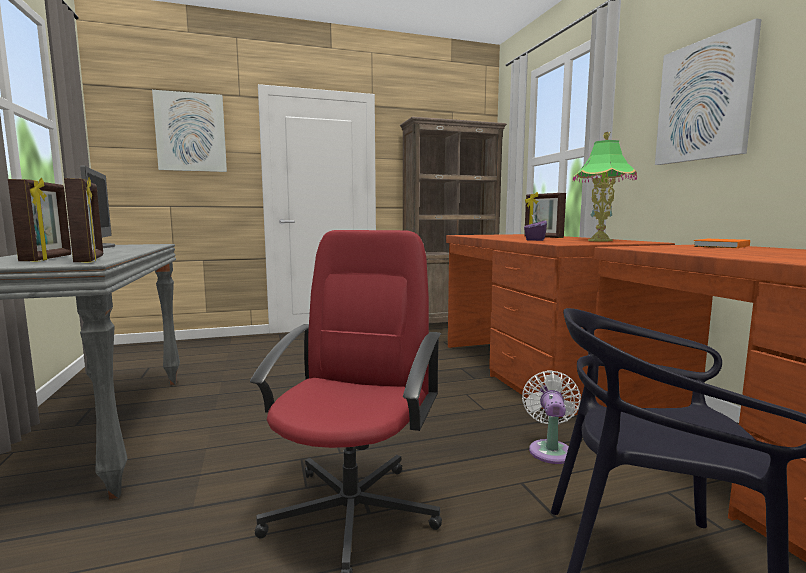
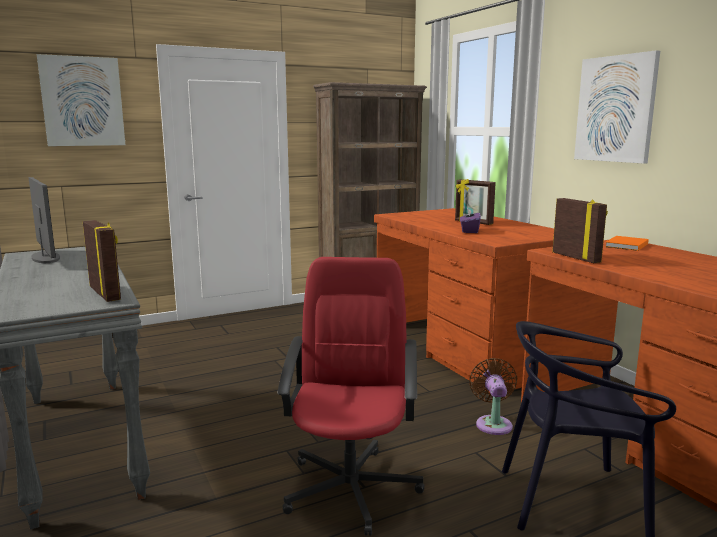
camera: 10 degrees left, 5 degrees up
picture frame [8,178,71,262] -> picture frame moved to [552,198,608,263]
white fan [522,370,581,464] -> brown fan [469,358,517,435]
table lamp [573,132,637,242] -> none

